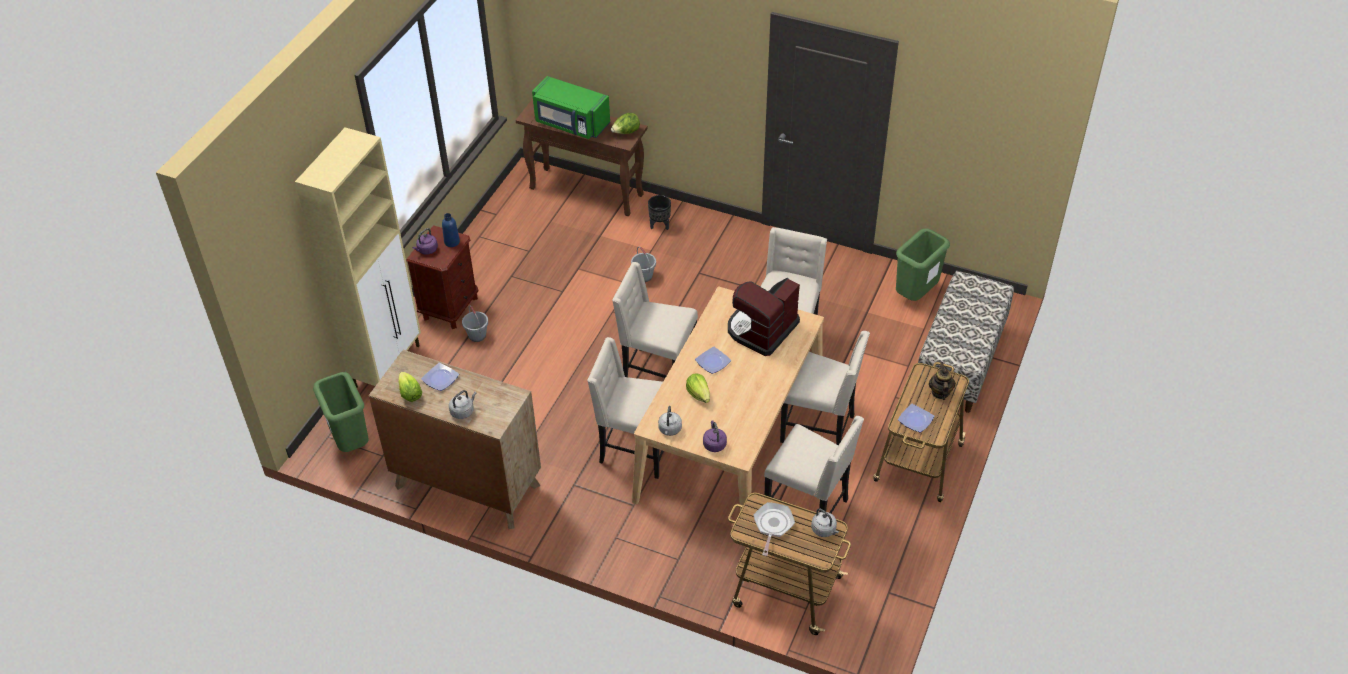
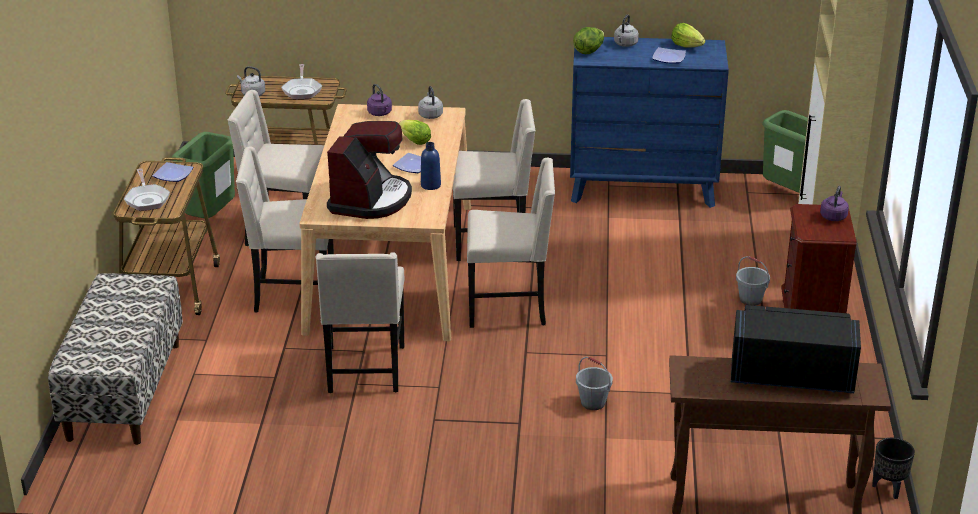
camera: 160 degrees right, 15 degrees down
brown dresser [369,350,541,529] -> blue dresser [570,37,729,208]
blue bottle [442,213,460,247] -> blue bottle moved to [421,142,441,190]
green microwave [532,76,610,139] -> black microwave [731,305,861,393]
lettuce [611,113,640,134] -> lettuce moved to [573,27,604,54]
black planter [648,195,671,230] -> black planter moved to [872,438,915,499]
green trash can [896,228,950,301] -> green trash can moved to [172,132,235,218]
teapot [929,362,956,400] -> frying pan [124,168,170,211]

